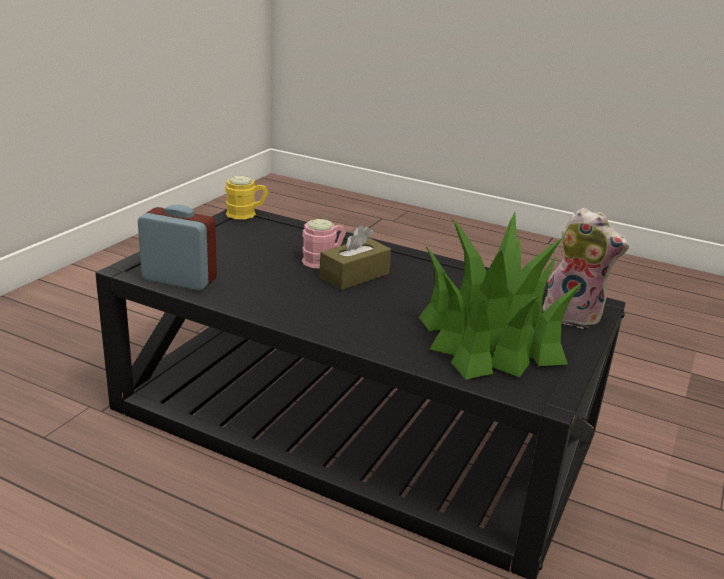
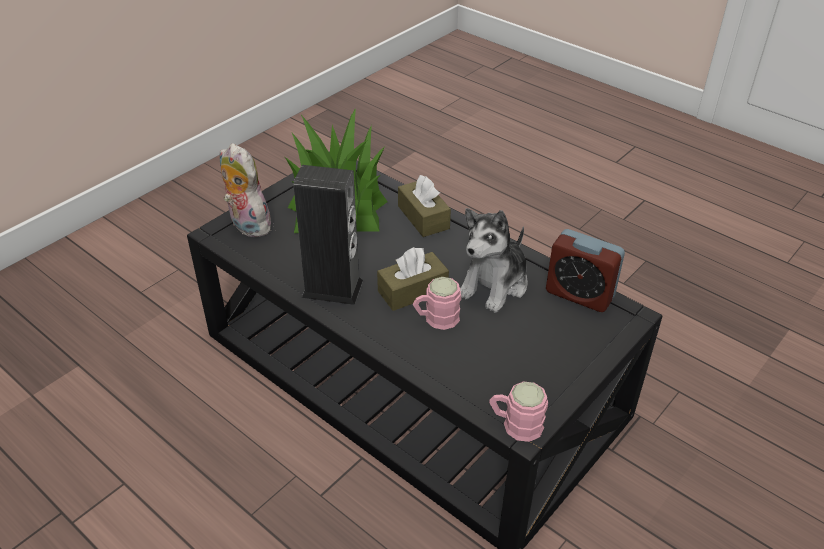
camera: 165 degrees left, 15 degrees up
yellow mug [225,176,268,219] -> pink mug [489,382,548,442]
none -> speaker [294,165,363,305]
none -> brown tissue box [398,175,451,237]
none -> plush toy [460,208,528,313]

